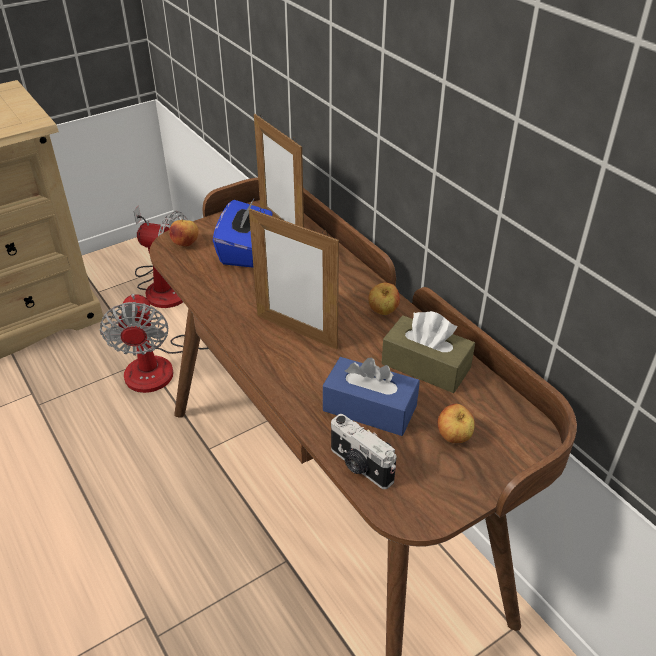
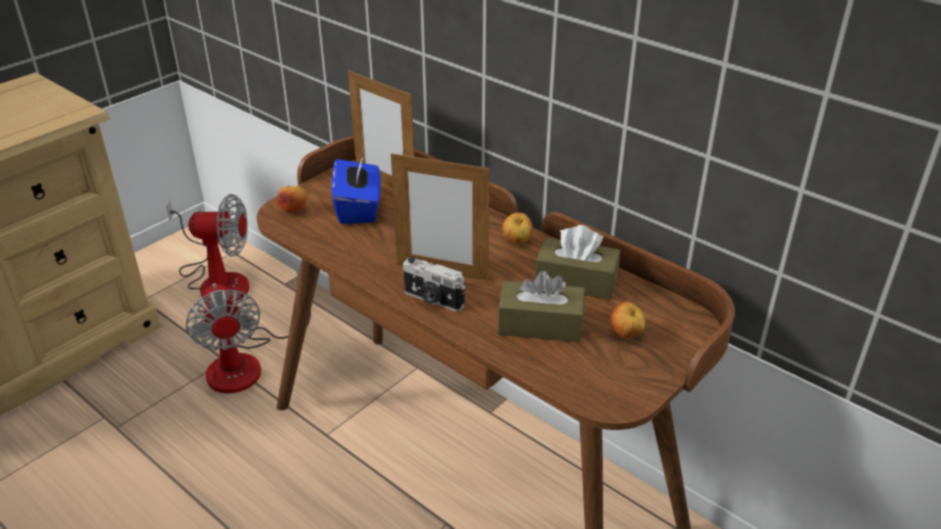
camera: 15 degrees left, 5 degrees down
blue tissue box [323,357,420,436] -> brown tissue box [497,271,585,342]
camera [331,414,397,489] -> camera moved to [403,257,465,312]

